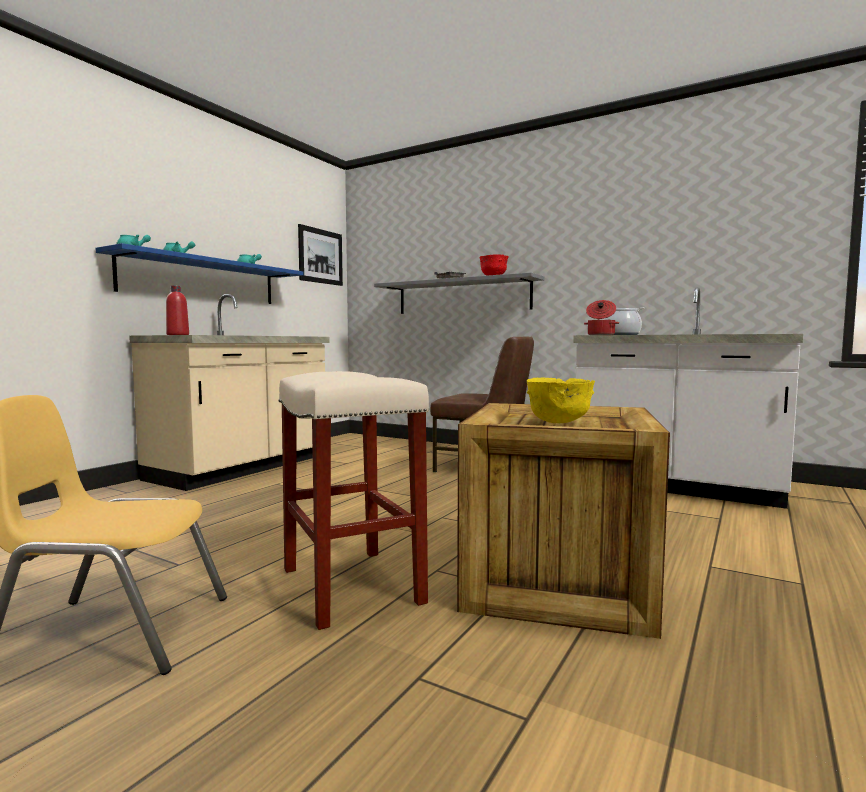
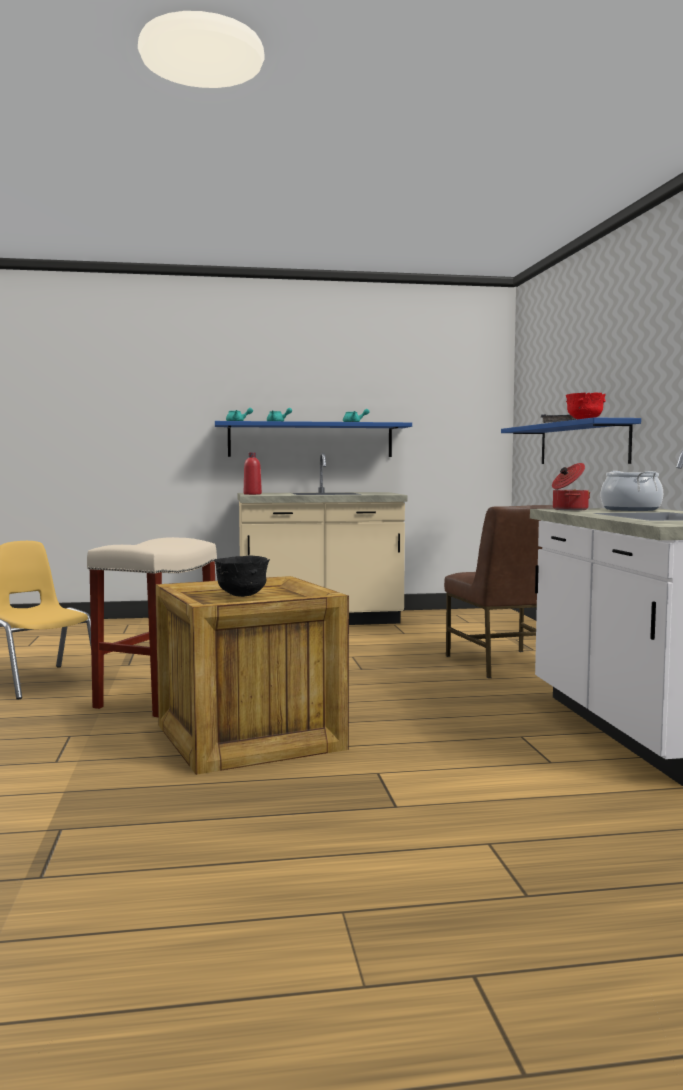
camera: 50 degrees right, 0 degrees up
picture [298,224,343,286] -> none
grey shelf [374,272,545,314] -> blue shelf [501,417,641,464]
yellow bowl [527,378,595,423] -> black bowl [214,556,270,597]

